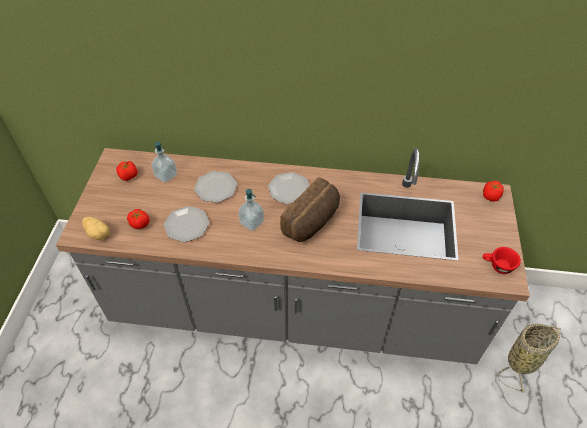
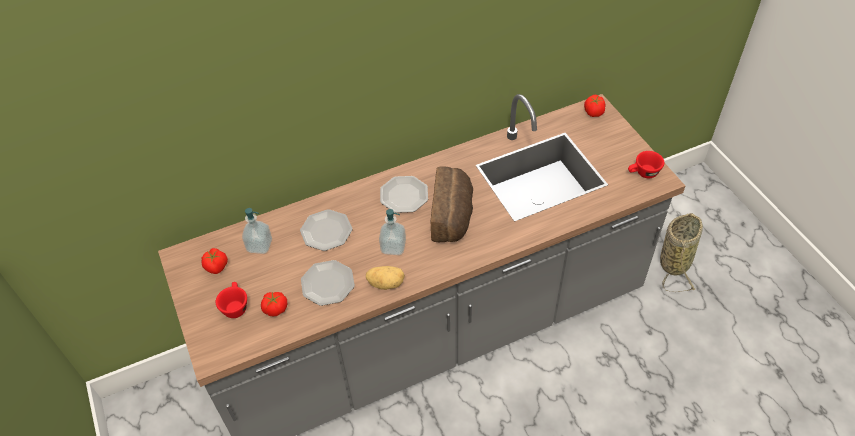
camera: 30 degrees left, 0 degrees up
potato [82,217,110,240] -> potato moved to [366,266,405,290]
none -> red cup [216,282,247,318]

